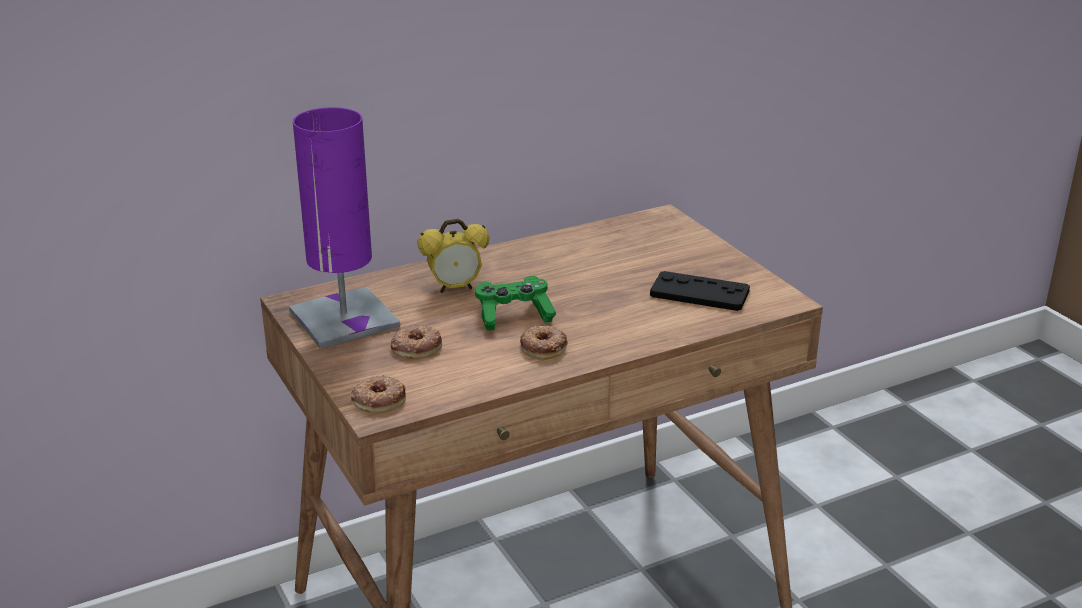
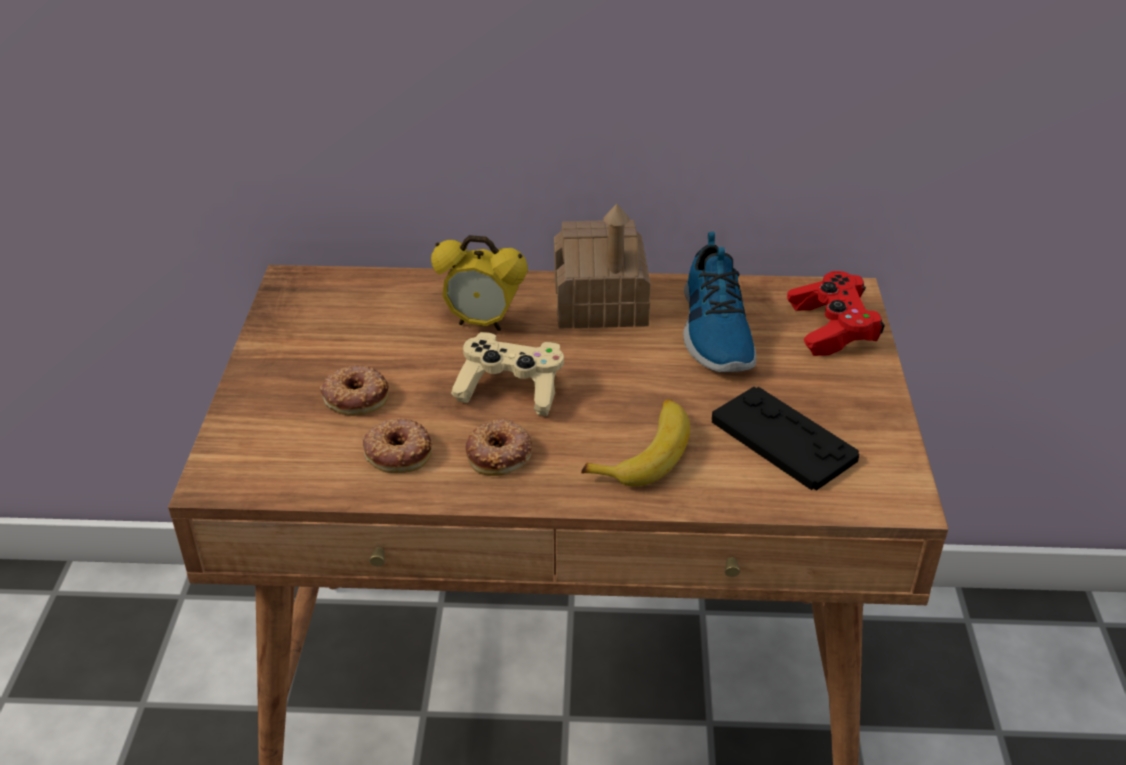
camera: 30 degrees right, 10 degrees up
purple table lamp [289,107,400,349] -> none
donut [351,375,406,413] -> donut moved to [363,419,433,473]
green game controller [475,276,556,331] -> beige game controller [451,332,564,416]
none -> toy house [554,204,651,328]
none -> banana [581,399,690,486]
none -> shoe [683,232,756,372]
none -> red game controller [787,271,885,356]

